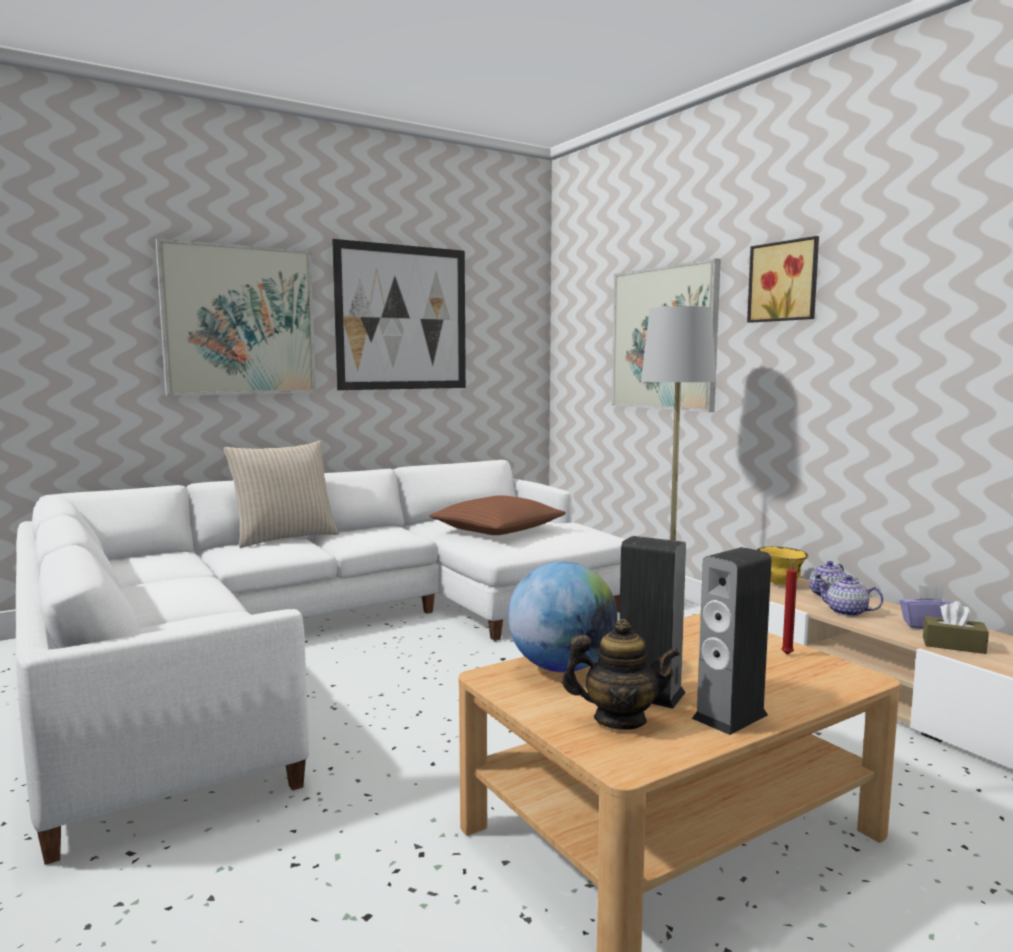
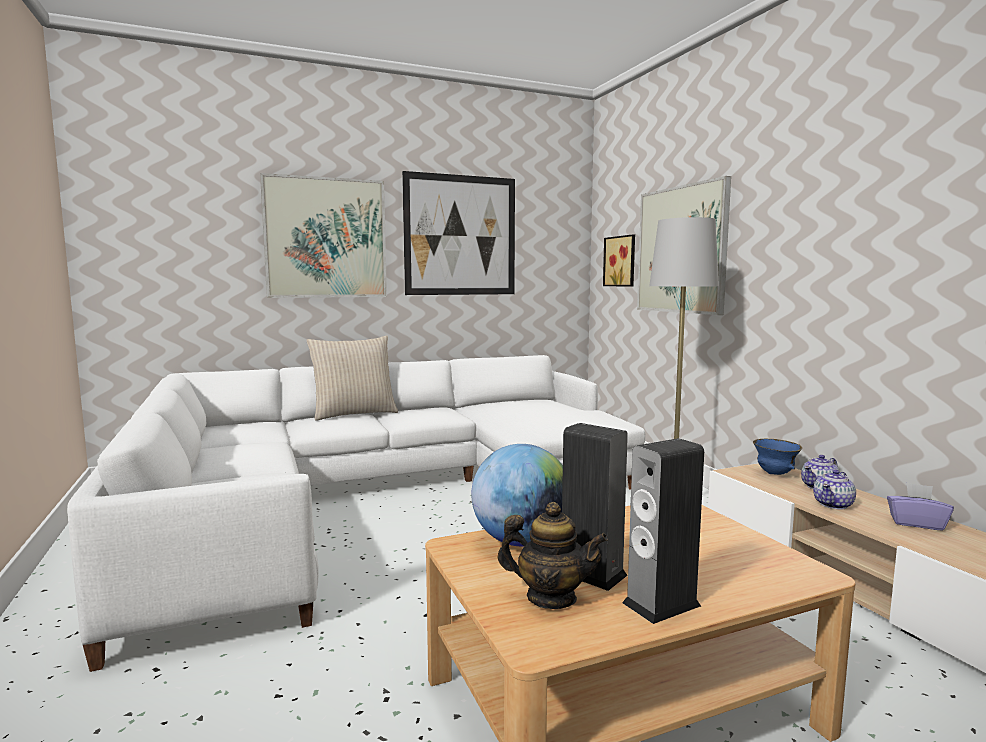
camera: 10 degrees right, 0 degrees up
brown pillow [430,495,566,535] -> none
picture [747,236,819,323] -> picture moved to [603,234,635,287]
yellow bowl [757,546,808,585] -> blue bowl [753,439,802,475]
red candle [781,559,797,655] -> none
teapot [815,575,883,617] -> teapot turned 90 degrees counterclockwise [813,470,856,509]
brown tissue box [923,601,989,654] -> none

